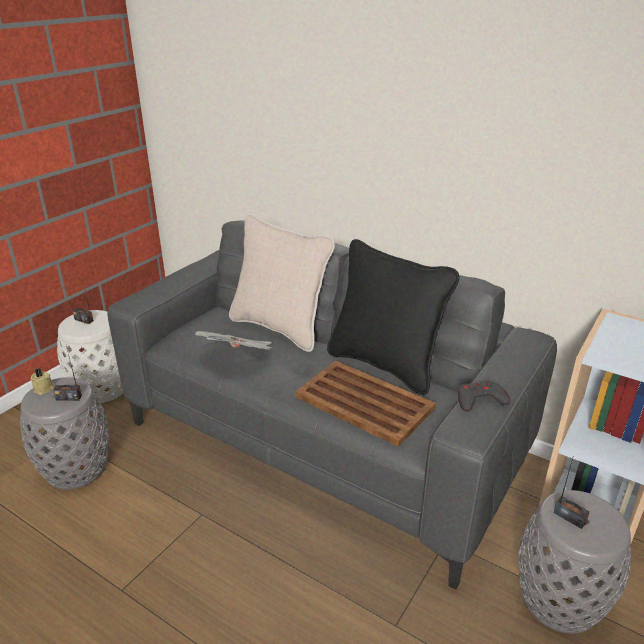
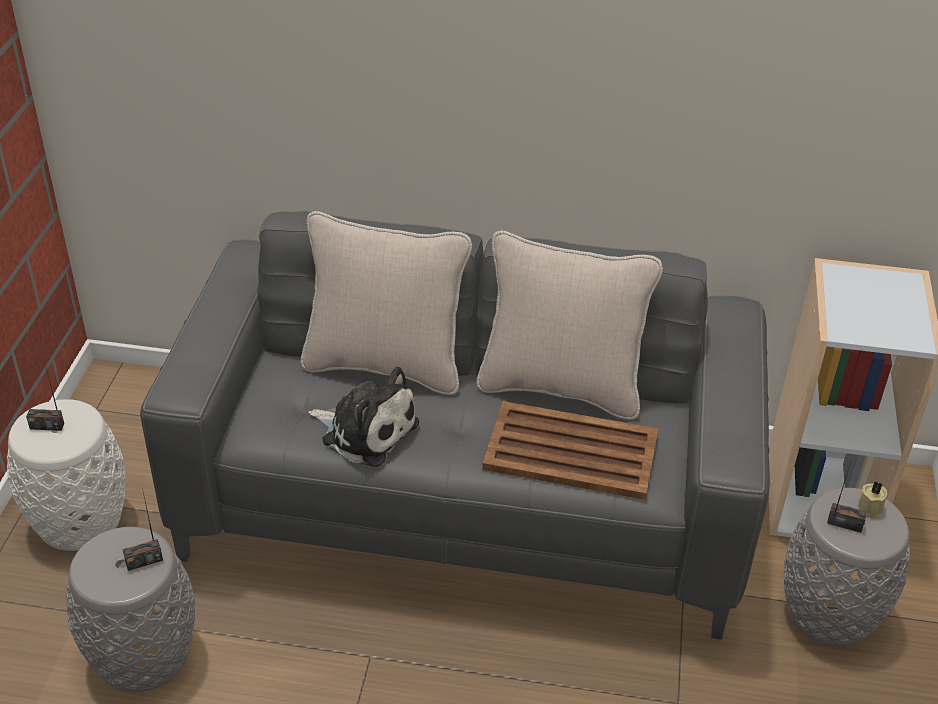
camera: 25 degrees left, 10 degrees up
beige candle [31,368,55,395] -> beige candle moved to [858,482,887,518]
newspaper [195,331,272,350] -> plush toy [308,366,419,467]
black pillow [327,239,459,395] -> beige pillow [476,231,663,420]
grey game controller [458,380,510,412] -> none

